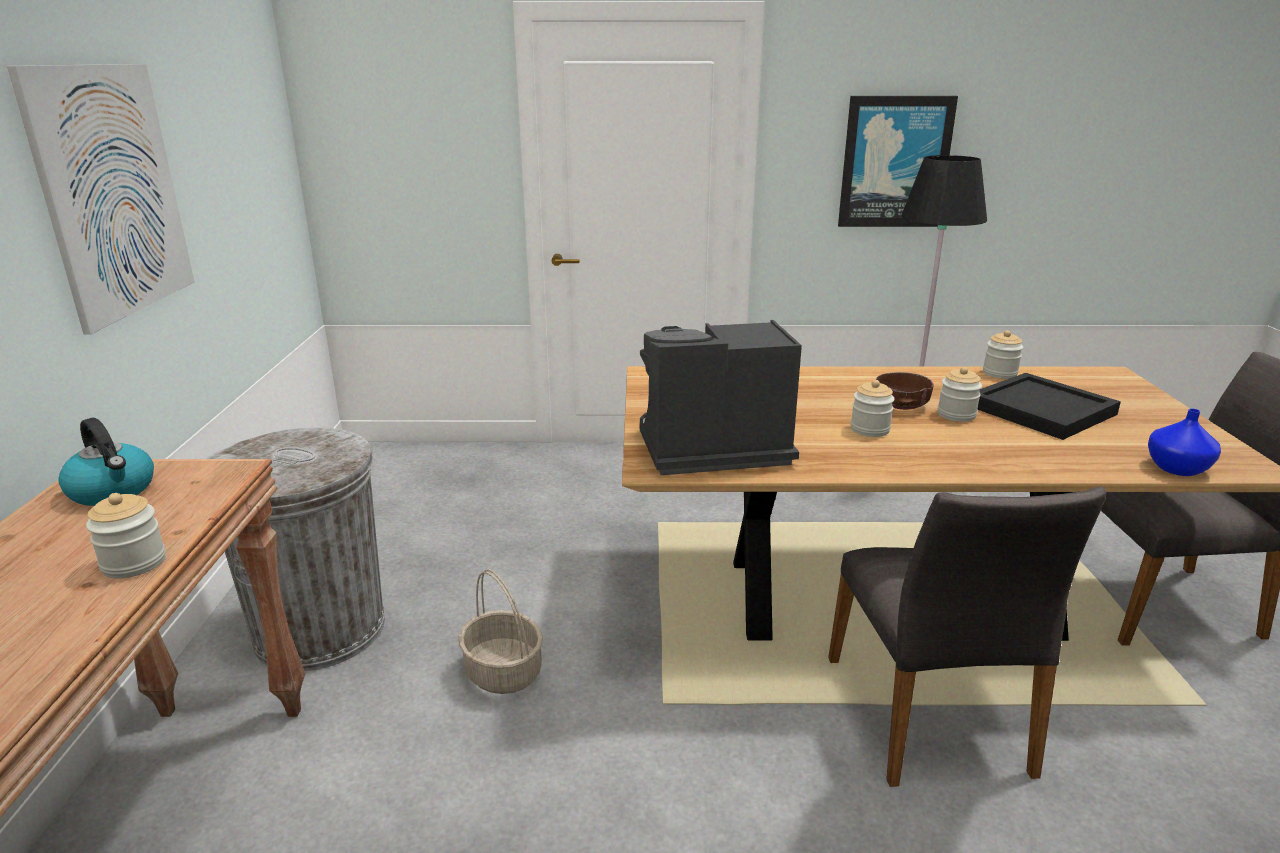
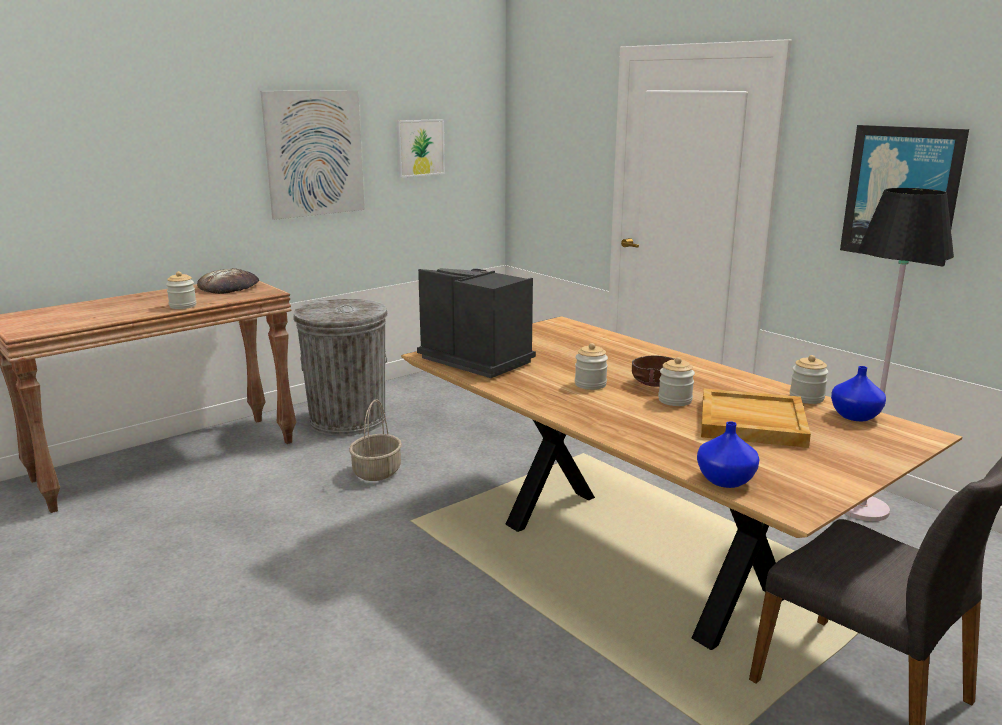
camera: 50 degrees right, 5 degrees down
kettle [58,418,154,506] -> bread [197,268,259,294]
grey chair [828,486,1107,787] -> none
black tray [977,373,1121,440] -> beige tray [701,388,811,448]
none -> picture [397,119,445,178]
none -> blue vase [831,366,886,421]

